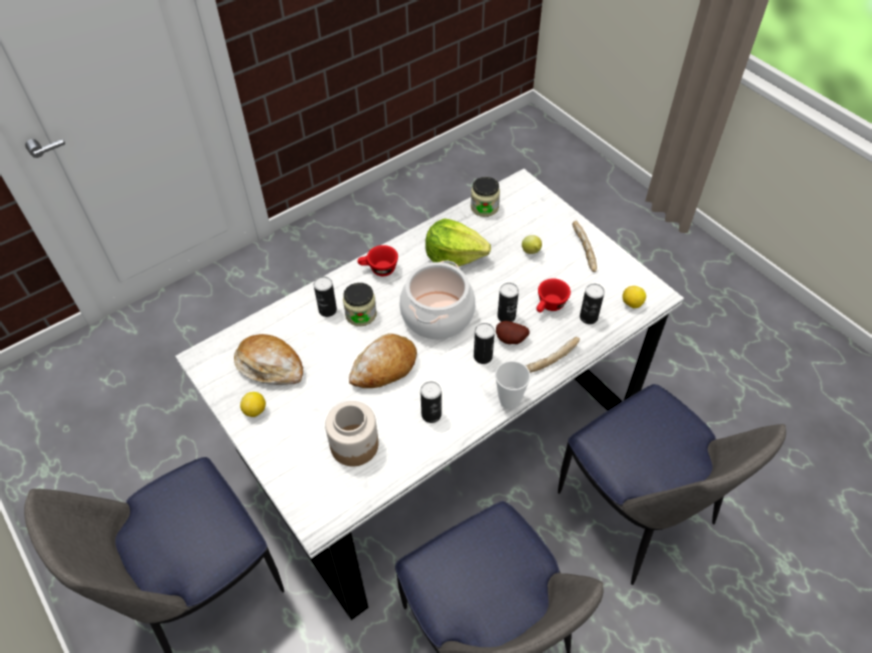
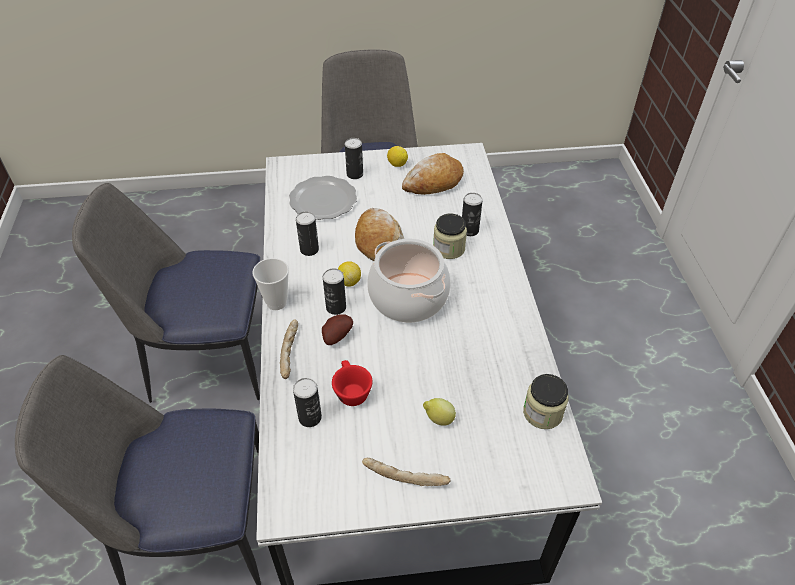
camera: 120 degrees right, 5 degrees down
jar [325,401,379,466] -> plate [289,176,357,220]
red cup [358,245,398,277] -> none
lettuce [425,218,491,266] -> none
can [497,283,519,322] -> can moved to [345,138,363,179]
lemon [622,286,646,308] -> lemon moved to [338,261,361,287]

